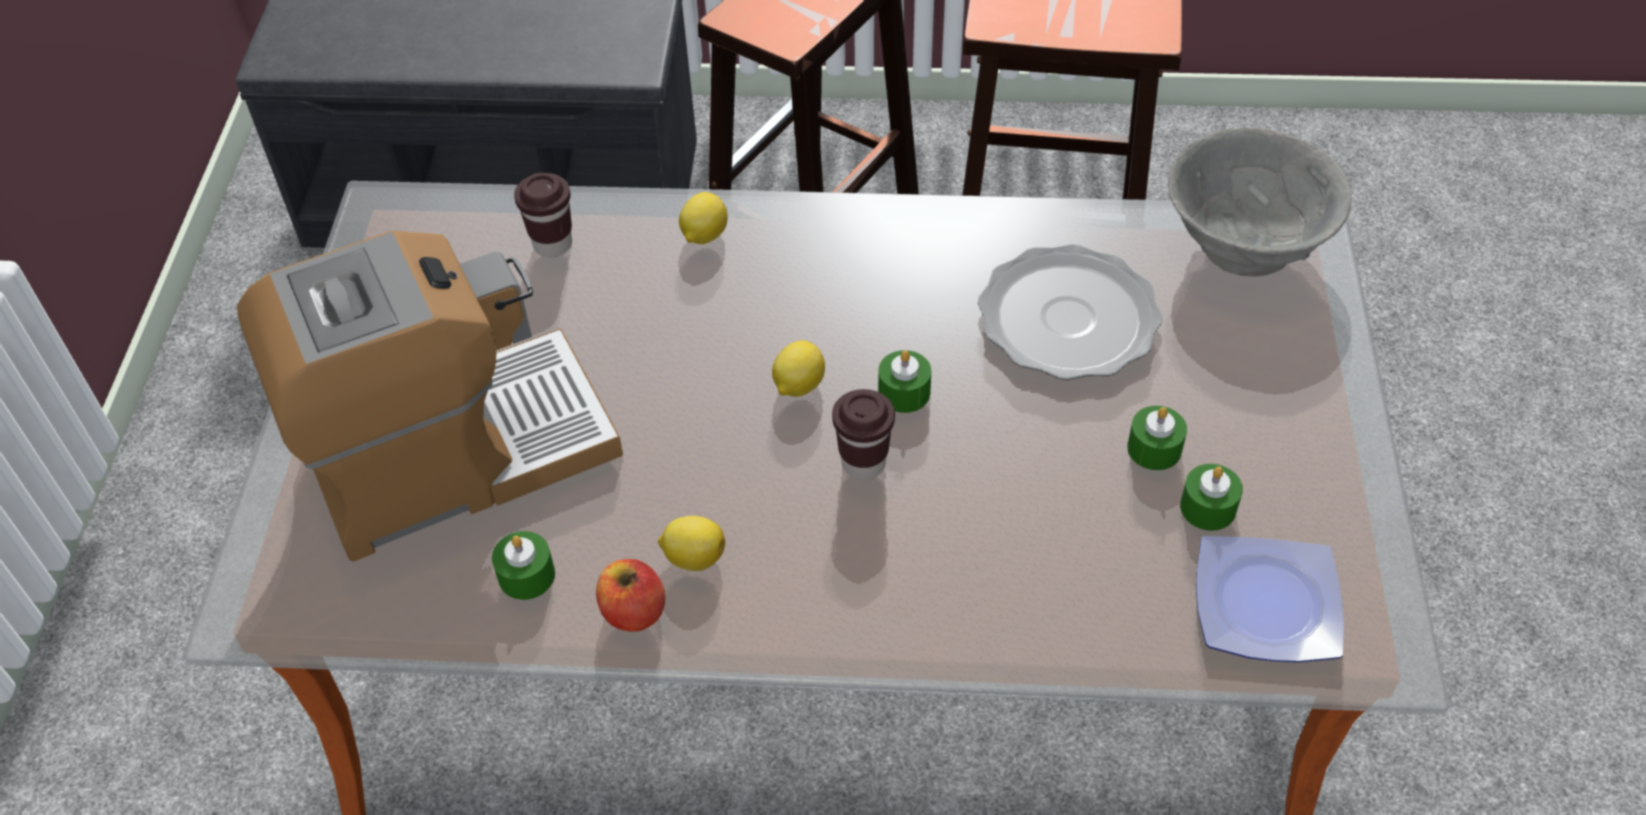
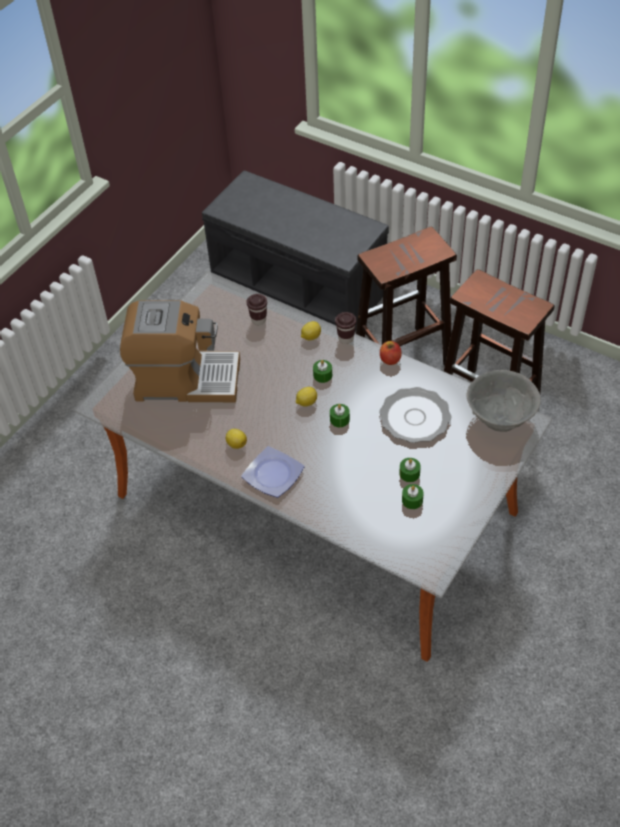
camera: 30 degrees right, 0 degrees up
green candle [492,531,555,600] -> green candle moved to [313,360,332,383]
apple [596,559,665,632] -> apple moved to [380,341,401,365]
brown cup [832,389,895,480] -> brown cup moved to [335,312,356,344]
plate [1196,536,1344,662] -> plate moved to [241,446,304,497]

